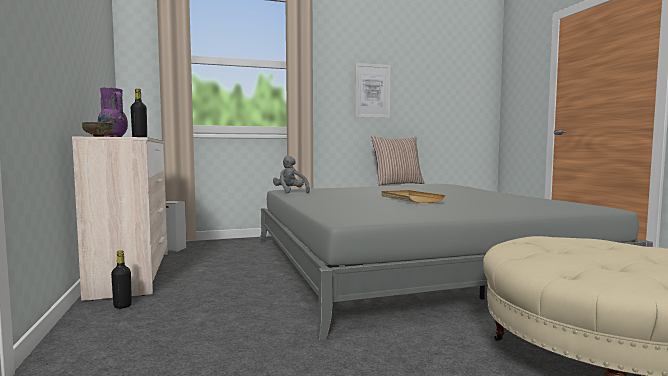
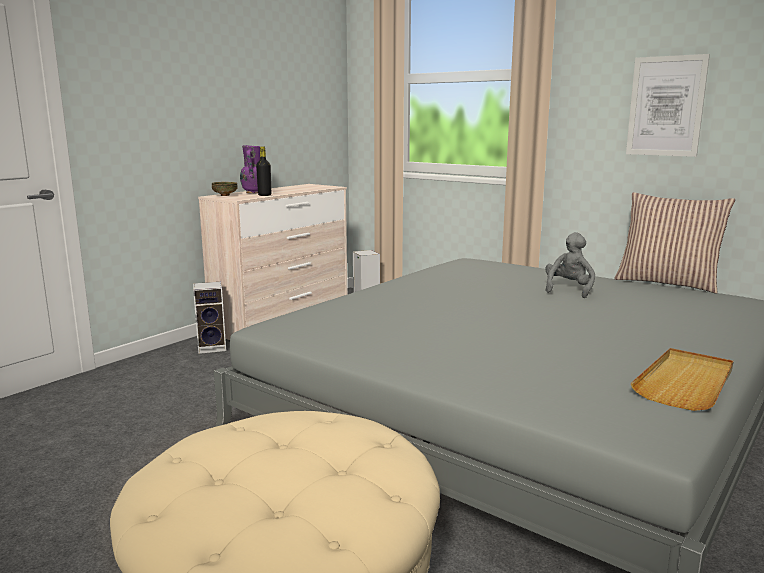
camera: 55 degrees right, 10 degrees up
black bottle [111,251,132,309] -> speaker [193,282,226,354]
grey plush toy [273,156,310,193] -> grey plush toy moved to [545,232,595,298]
beige tray [381,190,446,203] -> beige tray moved to [631,348,733,411]

